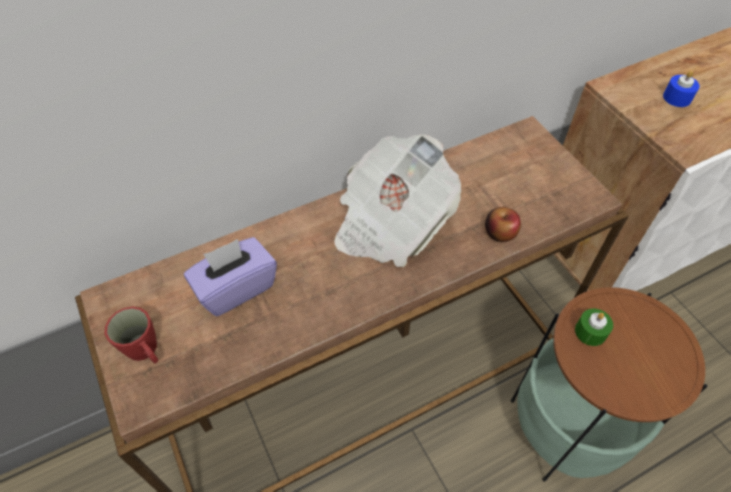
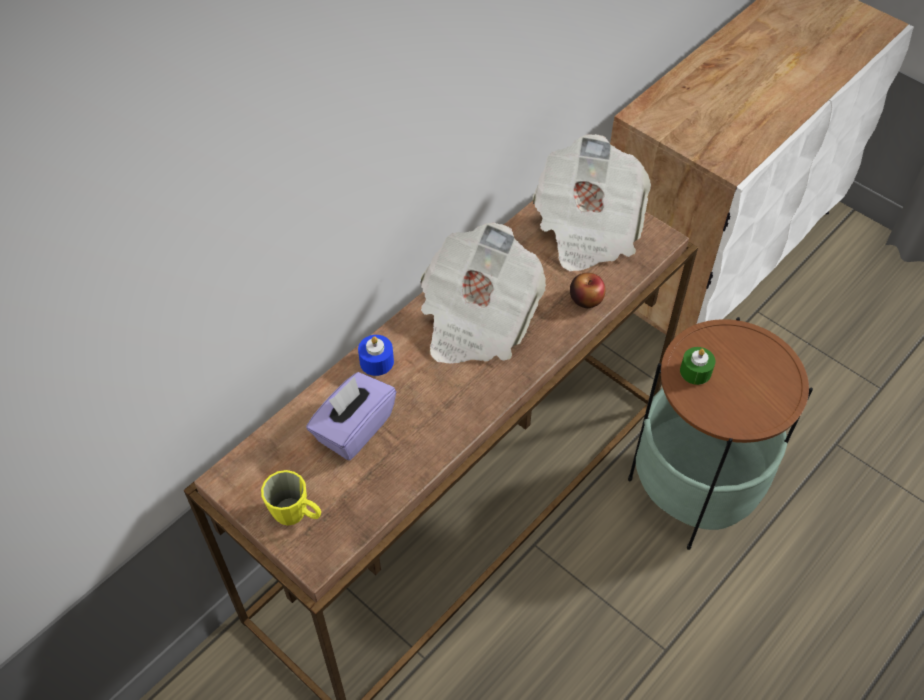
camera: 20 degrees left, 0 degrees up
red mug [105,307,159,364] -> yellow mug [261,470,321,526]
blue candle [663,71,700,107] -> blue candle moved to [358,335,394,376]
none -> newspaper [533,134,651,272]

